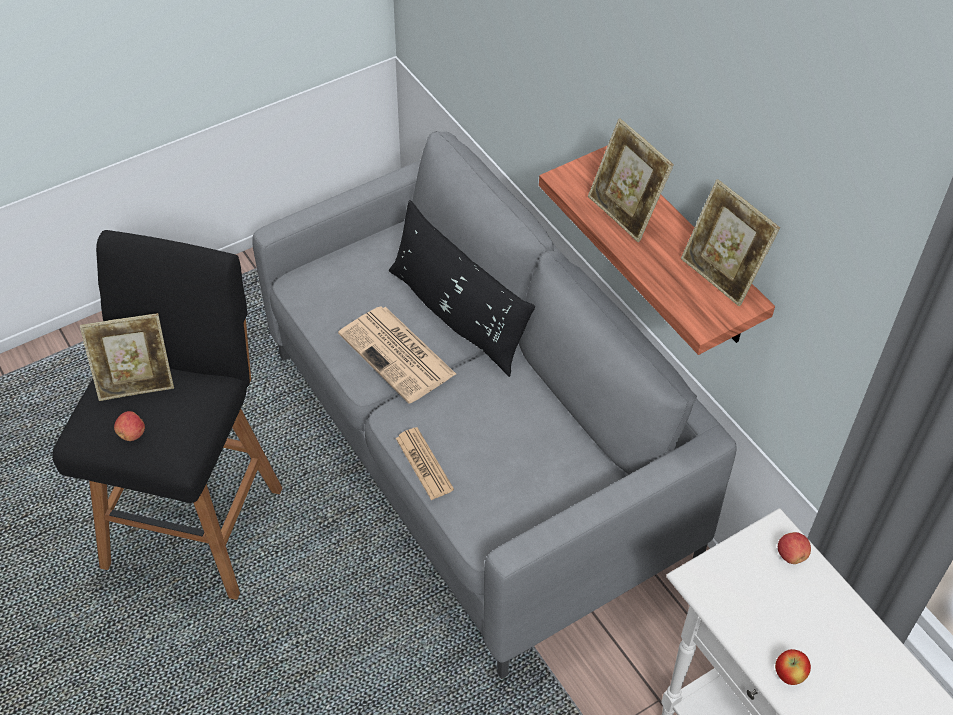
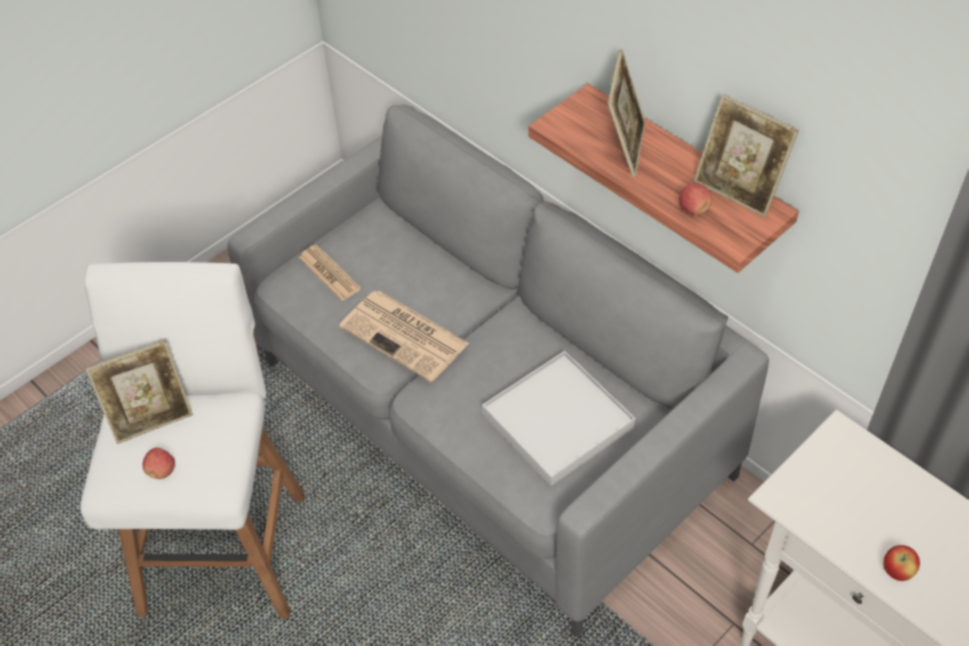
camera: 10 degrees left, 0 degrees up
black stool [52,230,282,600] -> white stool [80,262,305,618]
black pillow [389,200,535,377] -> none
newspaper [395,427,454,500] -> newspaper moved to [299,244,361,301]
picture frame [588,118,674,242] -> picture frame turned 120 degrees counterclockwise [608,49,646,177]
apple [778,532,811,564] -> apple moved to [679,183,712,215]
none -> white tray [482,351,635,486]

